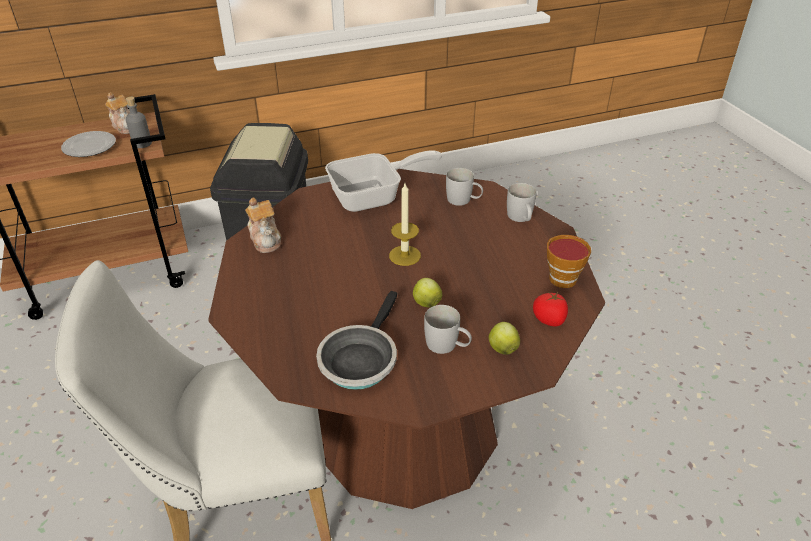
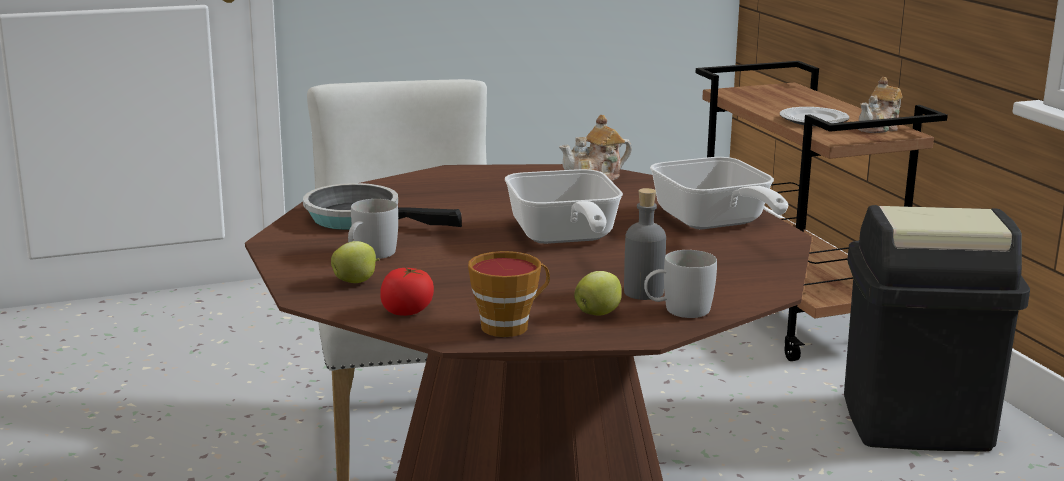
camera: 90 degrees right, 20 degrees down
grey bottle [126,97,152,148] -> grey bottle moved to [624,188,666,300]
candle [389,183,421,266] -> frying pan [505,169,623,244]
apple [413,278,442,307] -> apple moved to [574,271,622,316]
white mug [446,168,483,206] -> none

